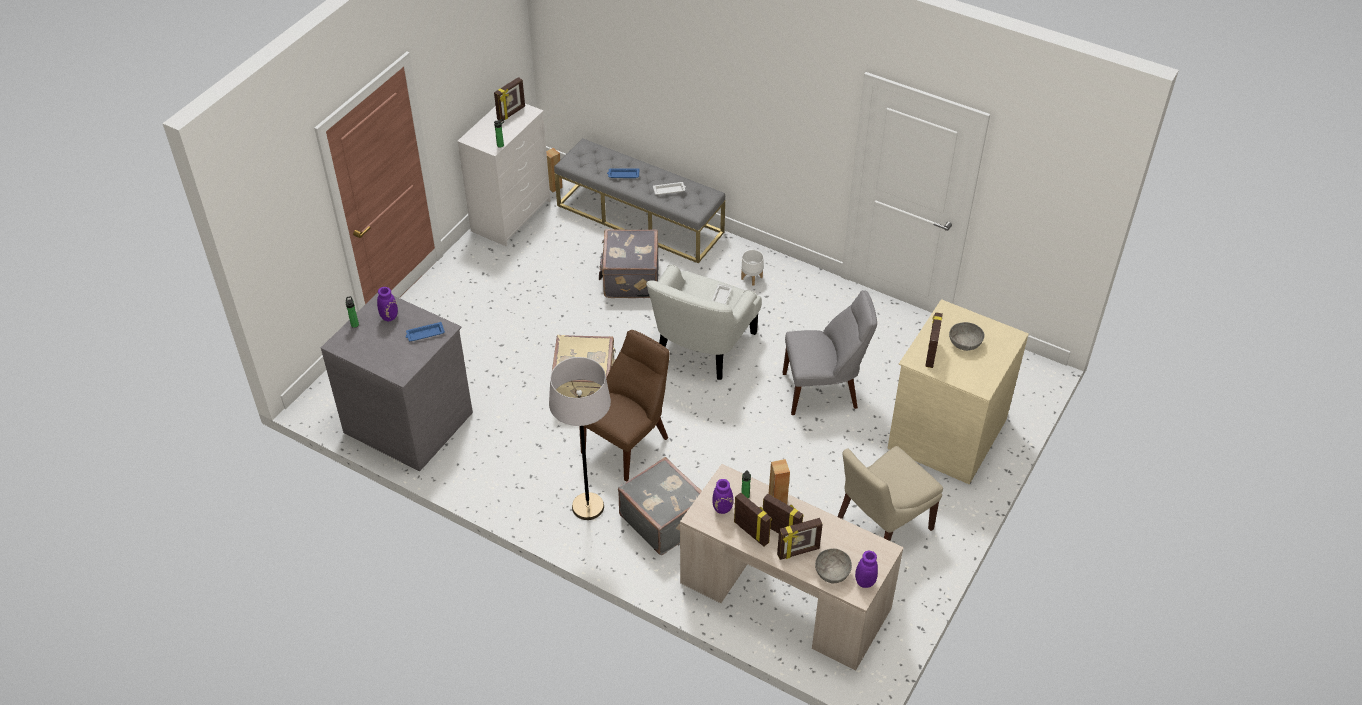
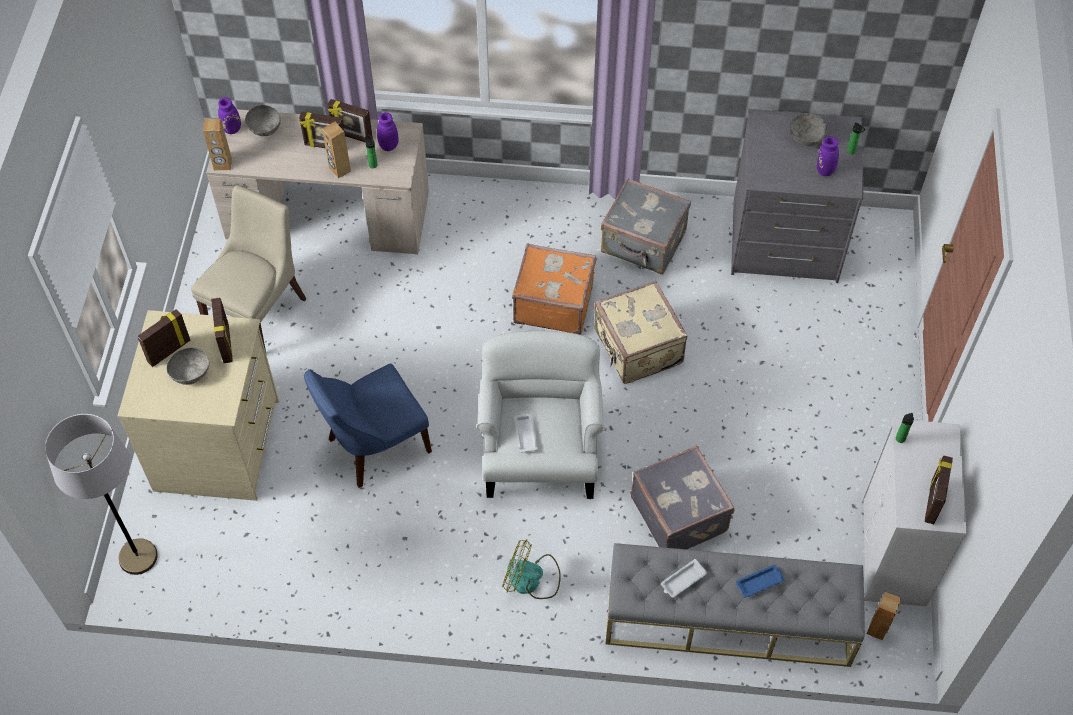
camera: 155 degrees right, 10 degrees up
blue tray [406,322,445,341] -> none
grey floor lamp [549,357,611,520] -> grey floor lamp moved to [45,414,158,575]
brown chair [579,330,669,482] -> orange suitcase [512,243,596,335]
grey suitcase [618,457,702,555] -> grey suitcase moved to [601,178,691,275]
white planter [741,250,764,286] -> fan [502,539,561,599]
picture frame [777,518,823,560] -> picture frame moved to [137,309,190,367]
grey chair [783,290,877,415] -> blue chair [304,363,432,488]
none -> brown speaker [203,119,232,170]
none -> grey bowl [791,113,827,146]

